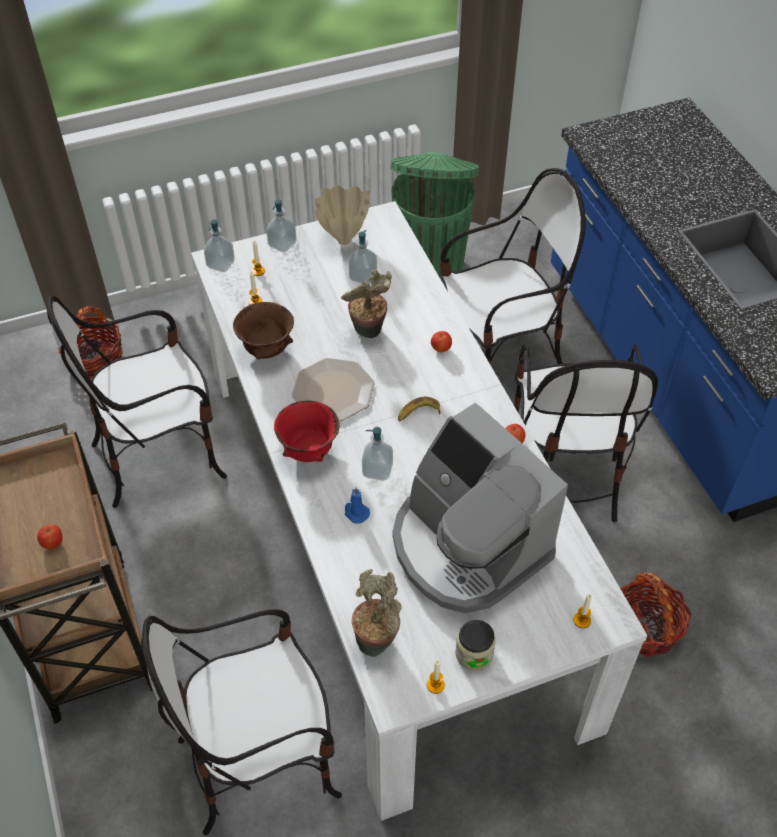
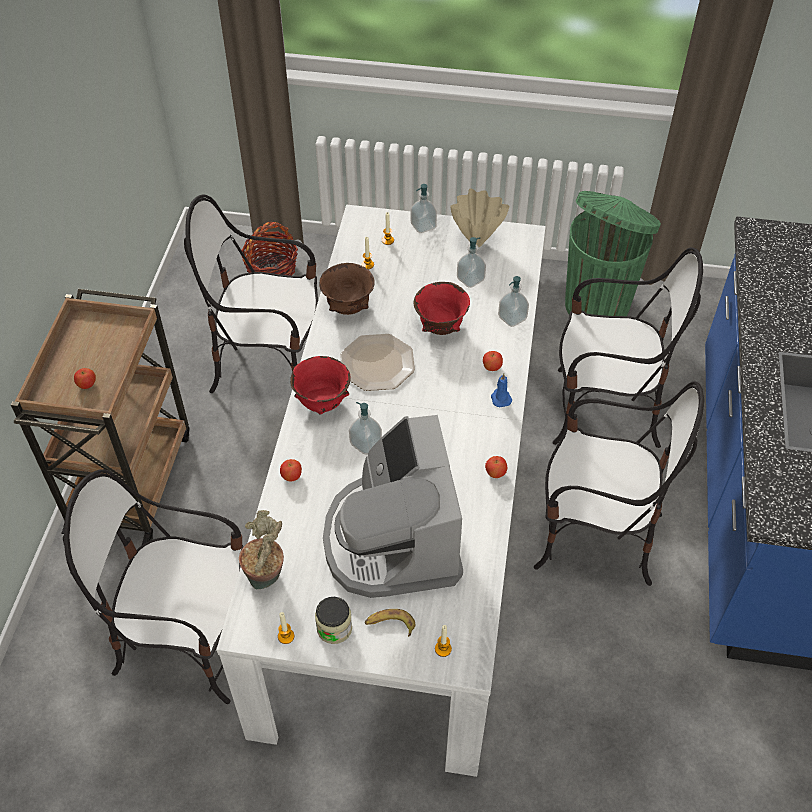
camera: 30 degrees right, 0 degrees up
soap dispenser [204,219,235,272] -> soap dispenser moved to [498,276,529,327]
potted plant [341,270,392,338] -> red bowl [414,282,470,335]
blue candle [345,488,370,524] -> blue candle moved to [491,374,513,407]
banana [398,397,441,422] -> banana moved to [365,609,415,637]
chair [514,343,658,522] -> chair turned 105 degrees counterclockwise [534,381,704,586]
basket [620,572,691,657] -> none
none -> apple [280,459,302,482]

